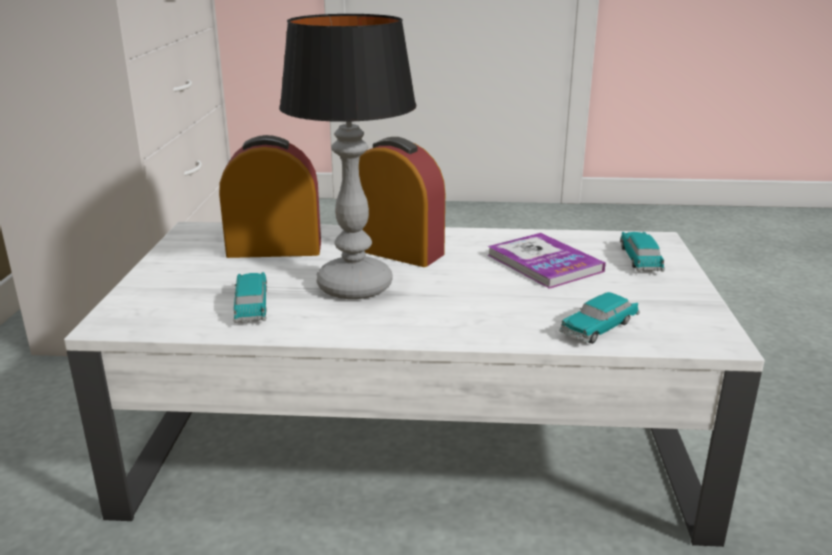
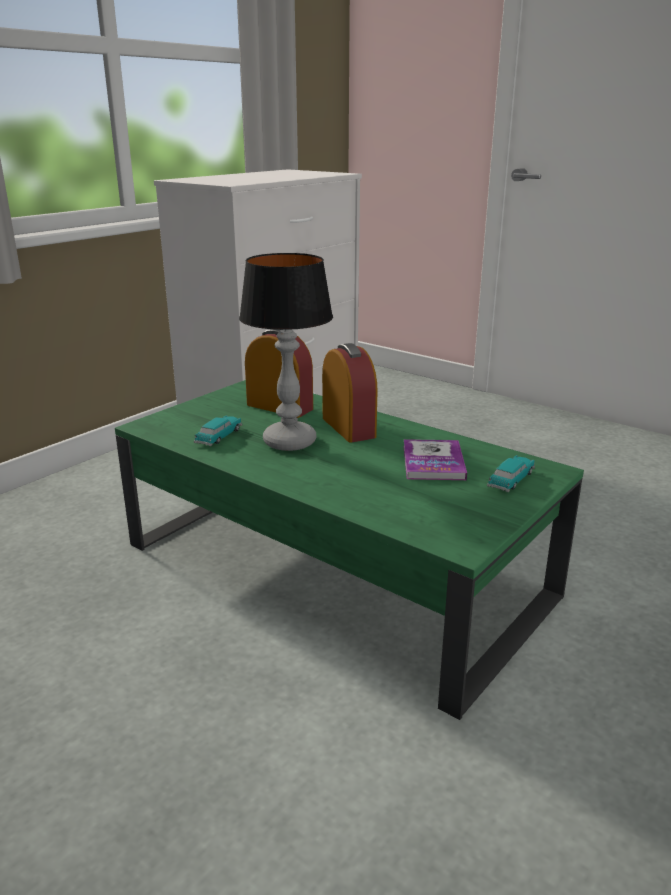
camera: 35 degrees right, 0 degrees up
white coffee table [64,222,765,547] -> green coffee table [115,380,584,720]
toy car [559,292,640,344] -> none

